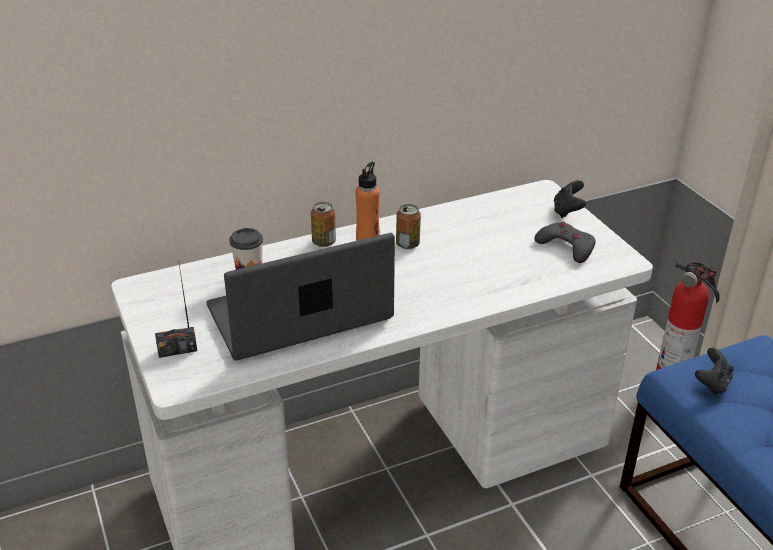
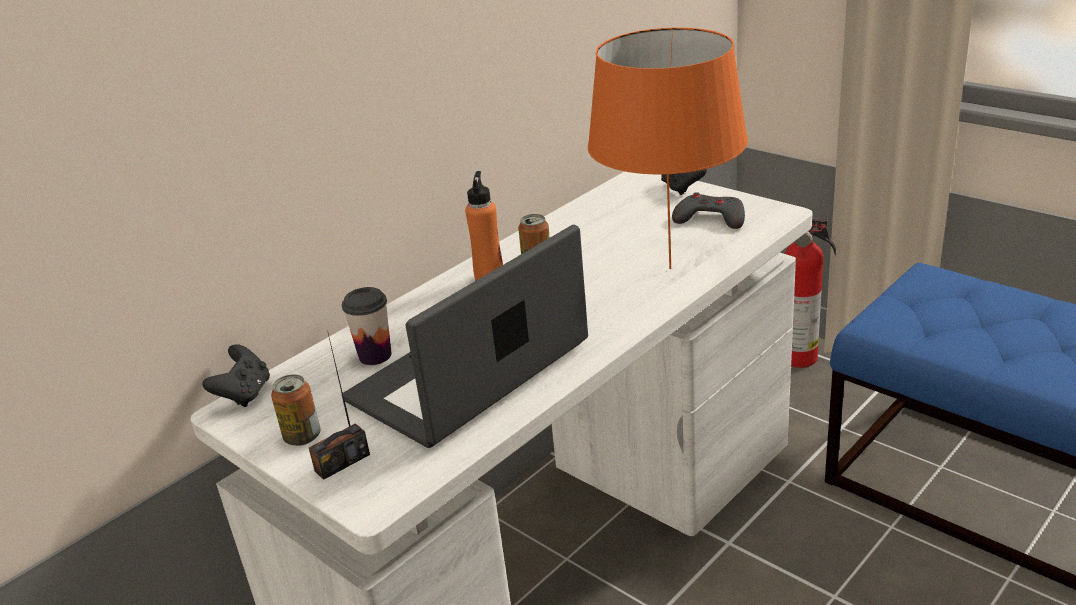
camera: 20 degrees left, 5 degrees down
can [311,202,336,247] -> can moved to [271,374,320,446]
black game controller [695,348,734,395] -> black game controller moved to [203,344,270,407]
none -> orange table lamp [587,28,748,269]

